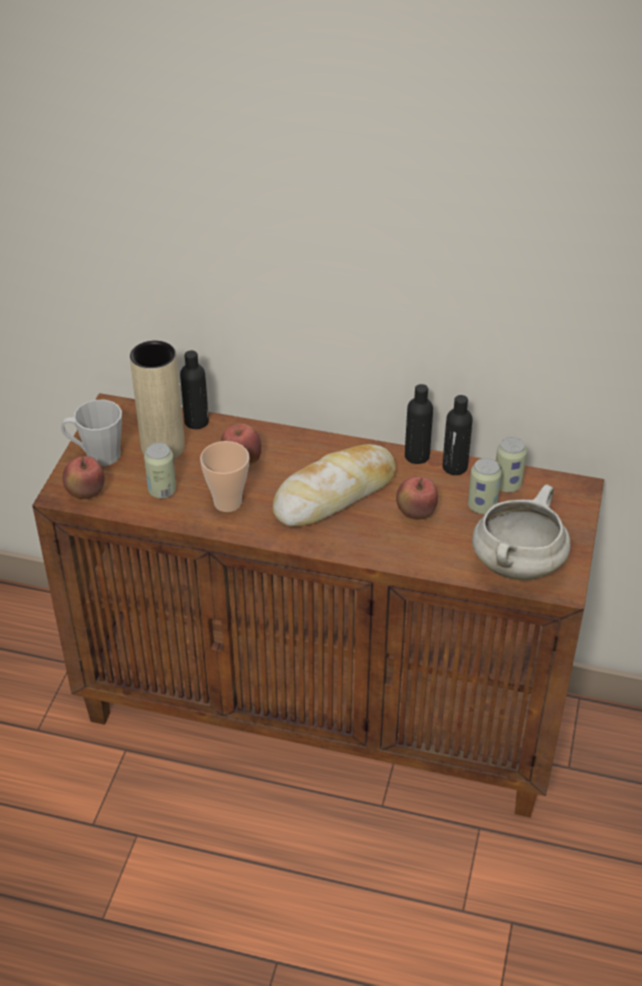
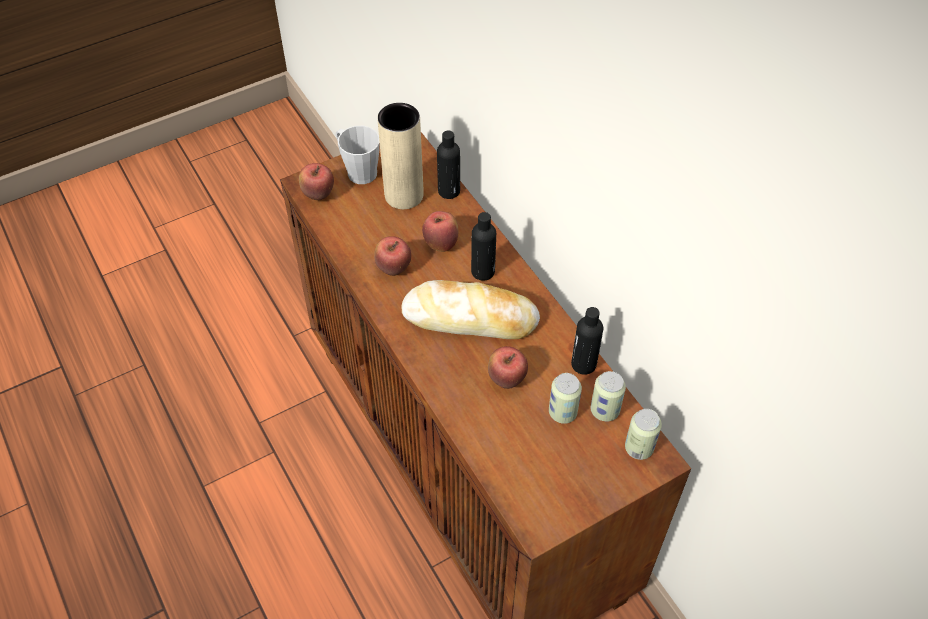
camera: 45 degrees right, 10 degrees up
can [144,442,176,498] -> can moved to [625,409,662,460]
cup [200,441,250,512] -> apple [374,236,411,276]
black bottle [405,384,433,464] -> black bottle moved to [471,212,496,281]
white cooking pot [472,484,571,580] -> none

